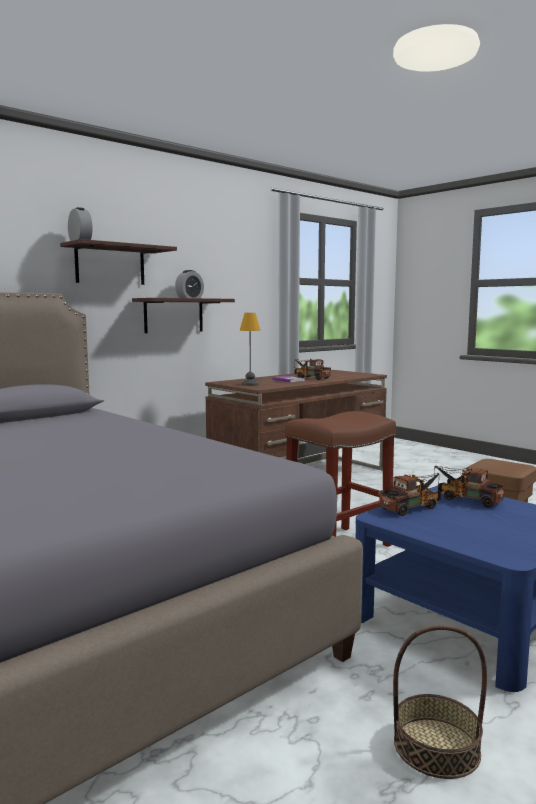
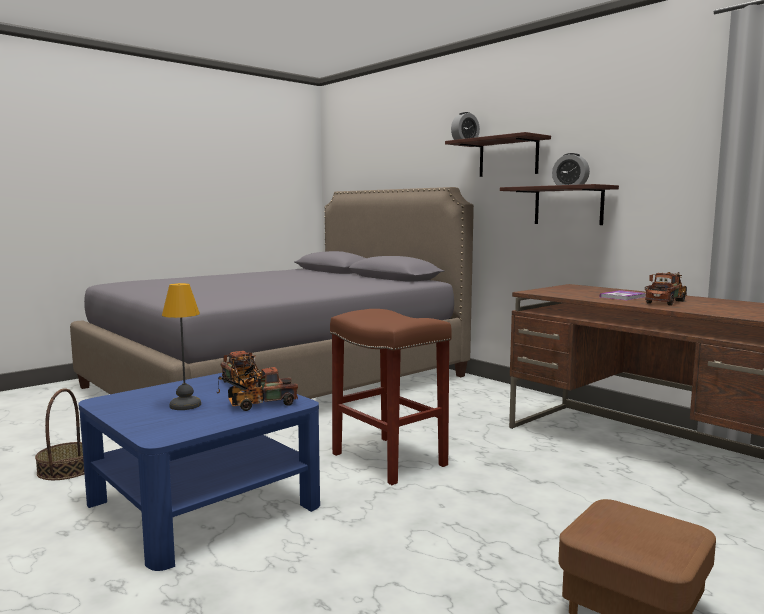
camera: 90 degrees right, 0 degrees up
table lamp [240,313,261,386] -> table lamp moved to [162,283,201,410]
toy truck [432,466,504,508] -> toy truck turned 150 degrees counterclockwise [217,367,298,411]

